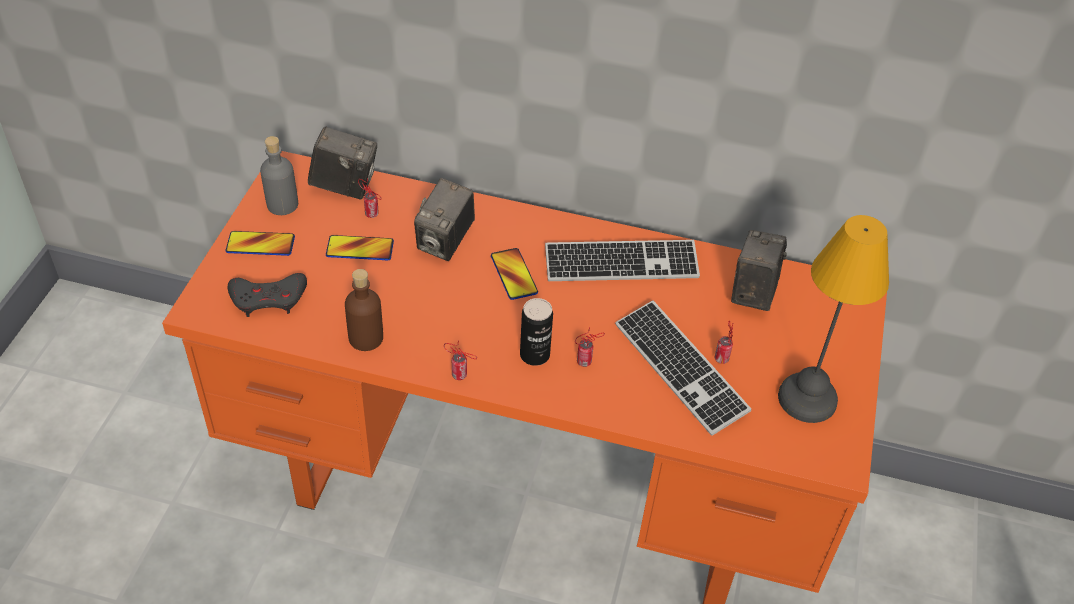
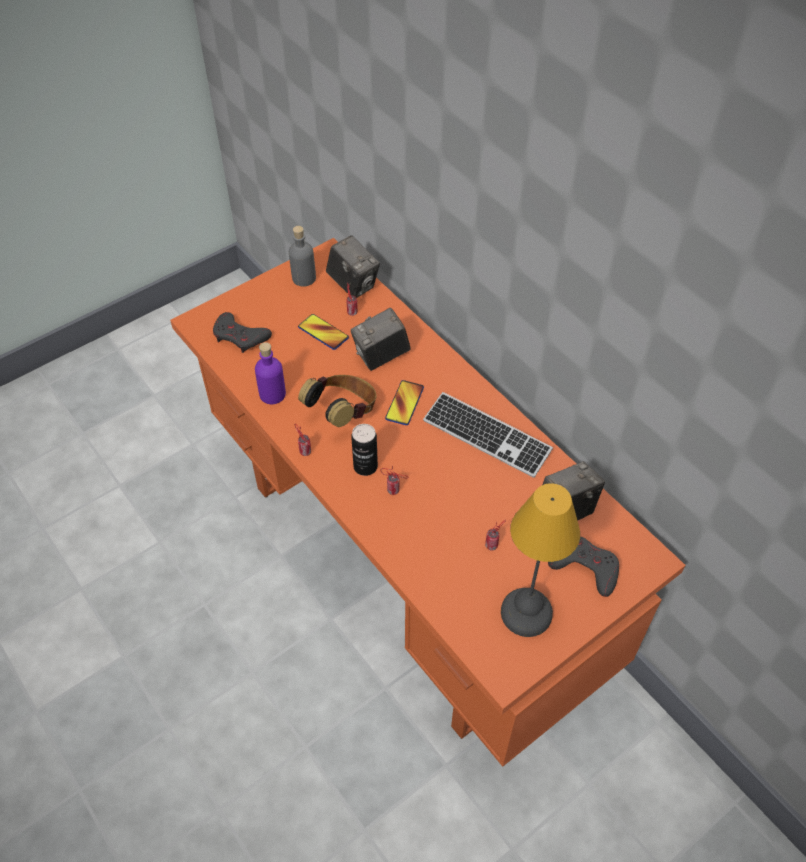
camera: 40 degrees right, 5 degrees up
phone [226,231,295,256] -> none
brown bottle [345,269,383,351] -> purple bottle [255,342,286,404]
keyboard [615,301,751,436] -> none
none -> headphones [298,375,377,427]
none -> grey game controller [548,537,619,597]

